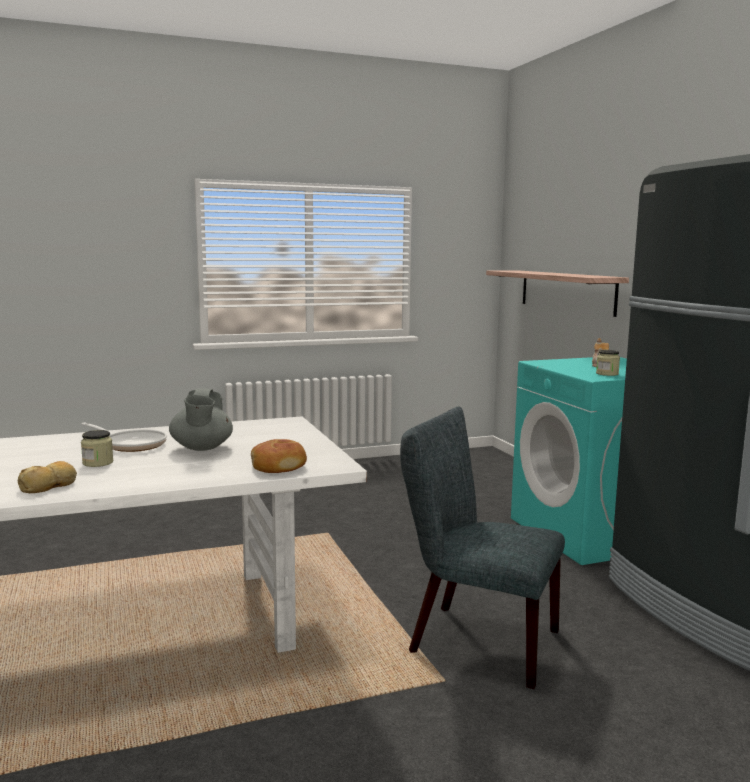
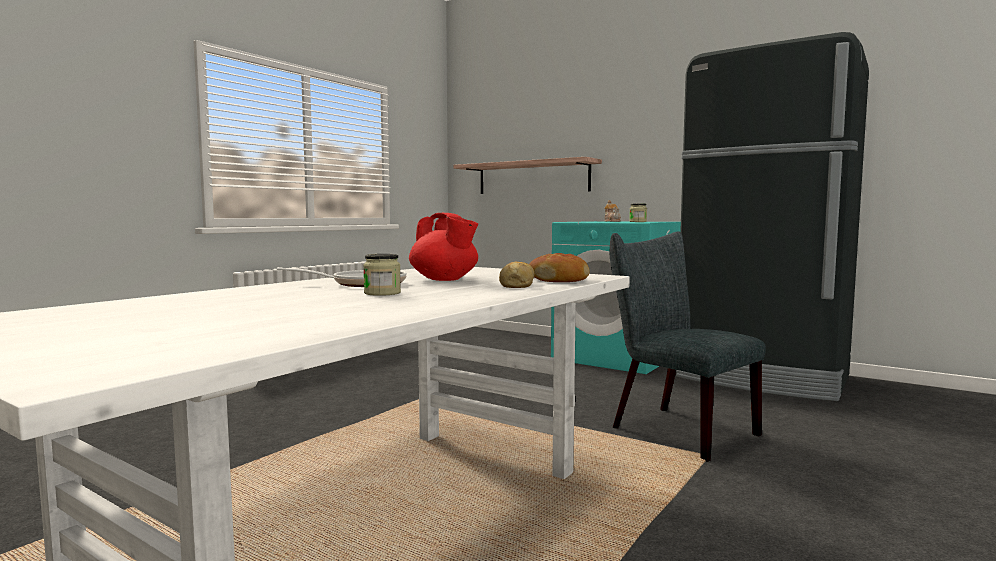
camera: 35 degrees left, 5 degrees down
bread [18,461,77,493] -> bread moved to [499,262,534,288]
grey teapot [169,388,233,451] -> red teapot [409,213,478,281]
grey chair [400,407,565,689] -> grey chair turned 60 degrees clockwise [610,231,766,462]

